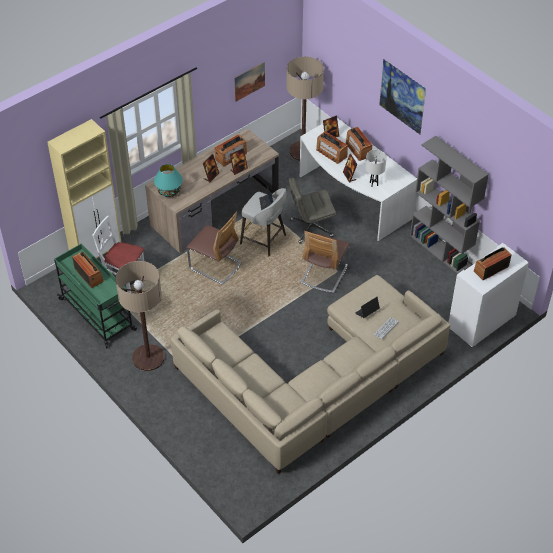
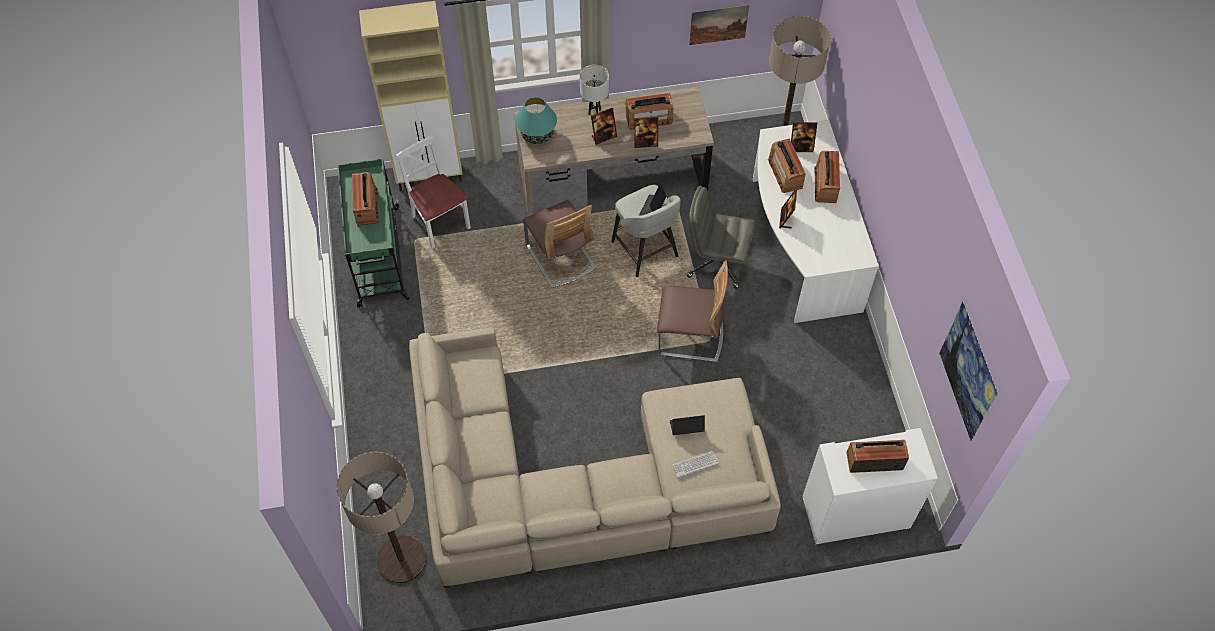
camera: 30 degrees right, 10 degrees up
floor lamp [115,261,165,371] -> floor lamp moved to [337,452,426,583]
chair [301,231,350,293] -> chair turned 135 degrees counterclockwise [657,260,728,362]
white table lamp [365,150,387,187] -> white table lamp moved to [579,65,609,115]
picture [379,59,426,135] -> picture moved to [939,301,998,441]
grey bookcase [410,136,489,274] -> none

